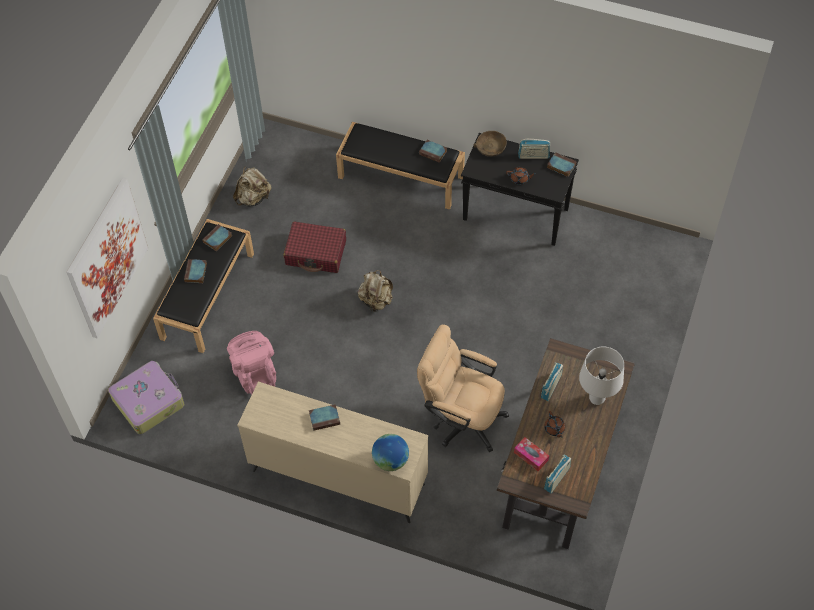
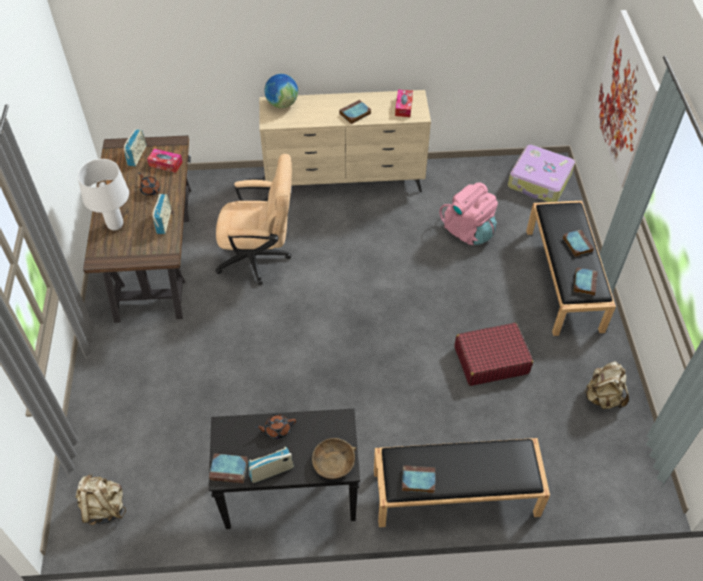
camera: 155 degrees right, 5 degrees down
beige backpack [358,270,393,312] -> beige backpack moved to [76,473,126,525]
none -> tissue box [395,89,413,117]

